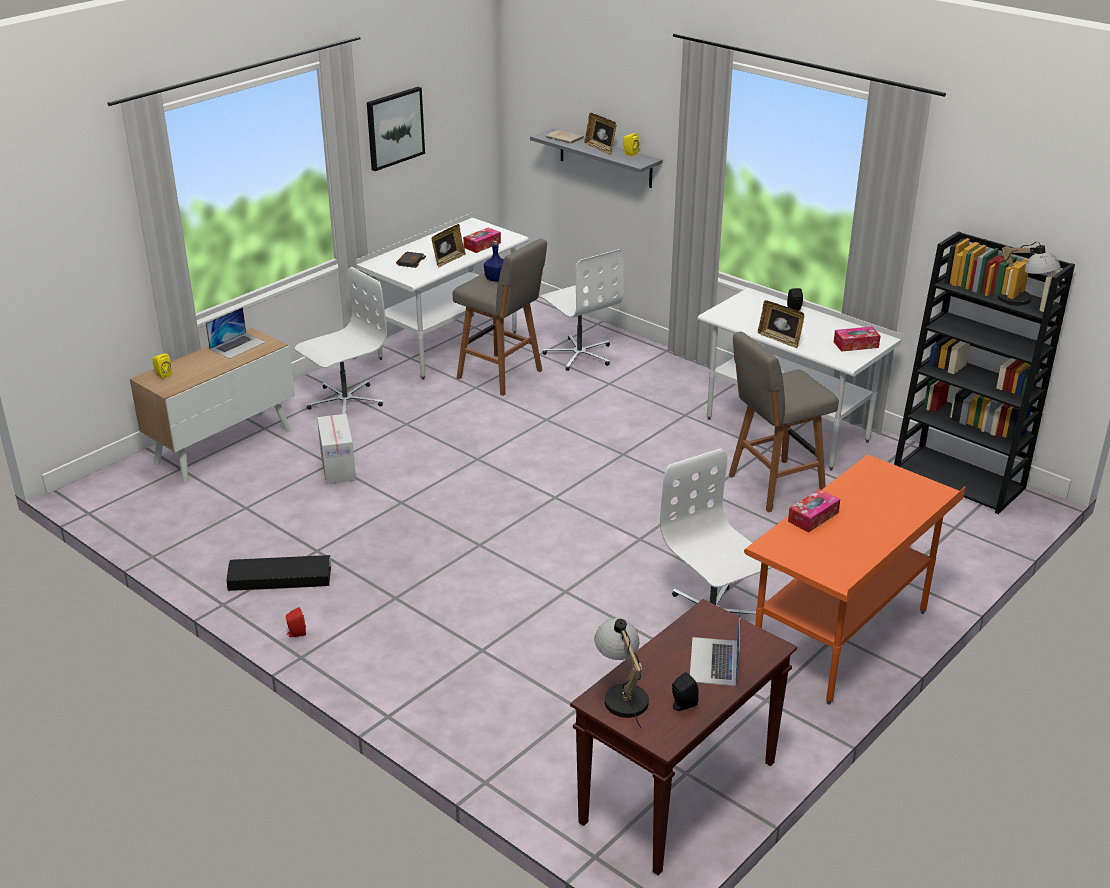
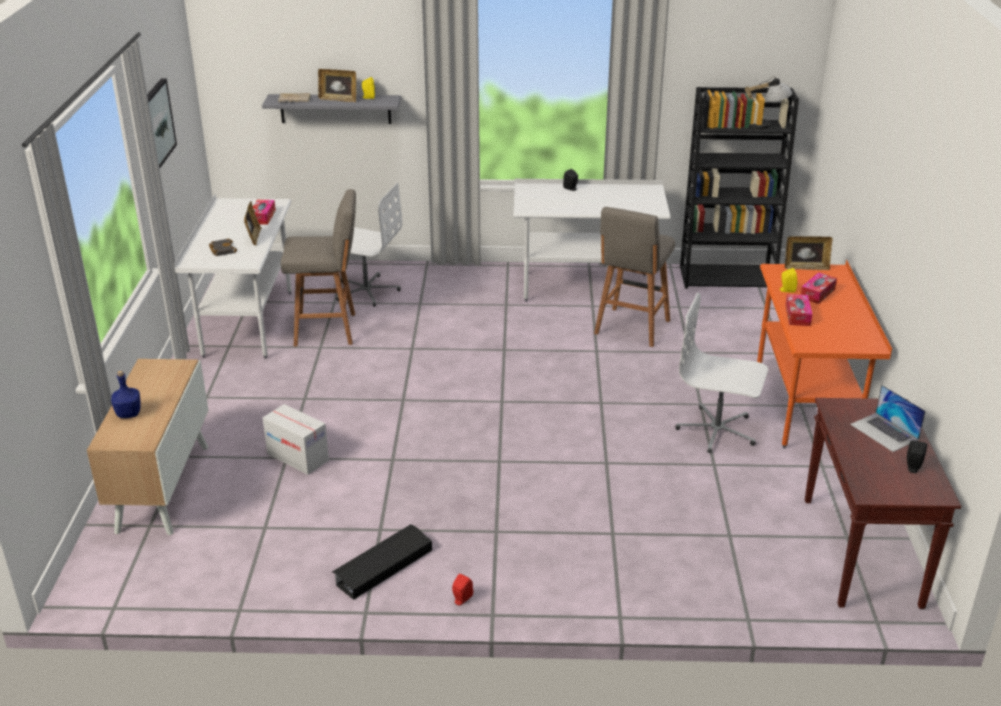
camera: 40 degrees left, 0 degrees up
yellow speaker [152,353,172,379] -> yellow speaker moved to [779,268,798,293]
laptop [206,307,266,359] -> none
white office chair [295,267,387,414] -> none
blue bottle [484,241,504,282] -> blue bottle moved to [111,371,141,418]
table lamp [594,618,649,728] -> none
picture frame [758,300,804,348] -> picture frame moved to [785,236,833,270]
tissue box [834,327,880,352] -> tissue box moved to [800,272,837,304]

